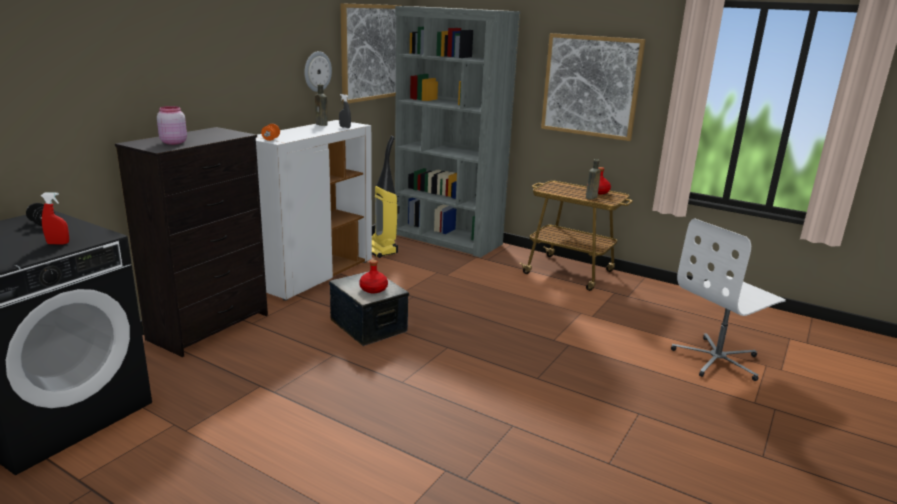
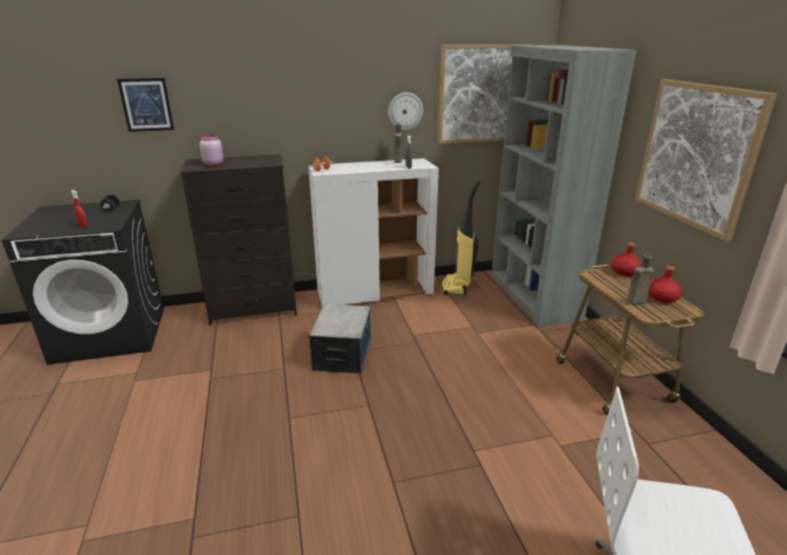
camera: 45 degrees right, 5 degrees up
red bottle [359,260,388,293] -> red bottle moved to [611,243,642,276]
none -> picture [117,78,174,132]

